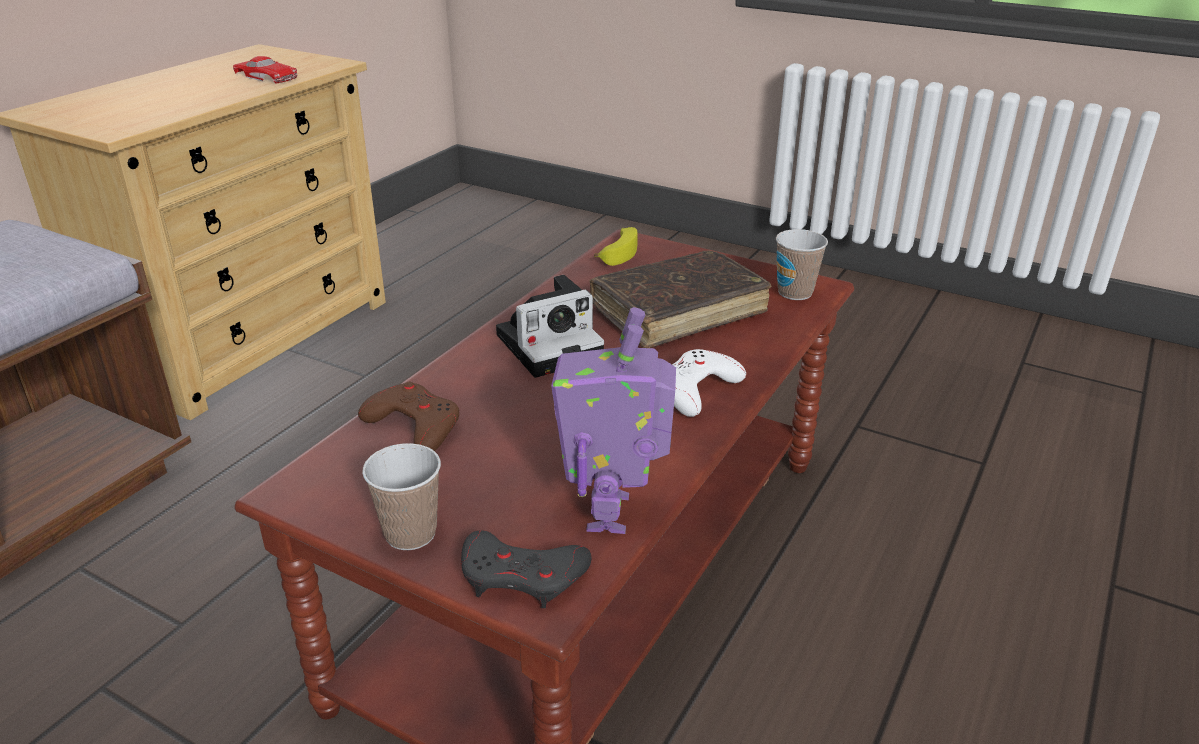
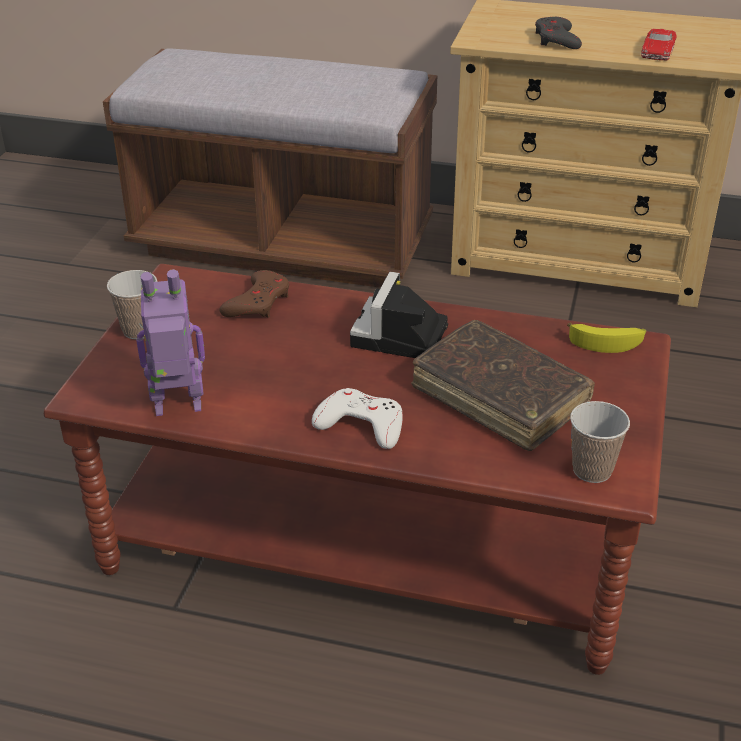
camera: 75 degrees right, 5 degrees up
grey game controller [461,530,591,608] -> grey game controller moved to [535,17,582,49]
camera [496,275,604,378] -> camera turned 60 degrees clockwise [350,272,448,358]

